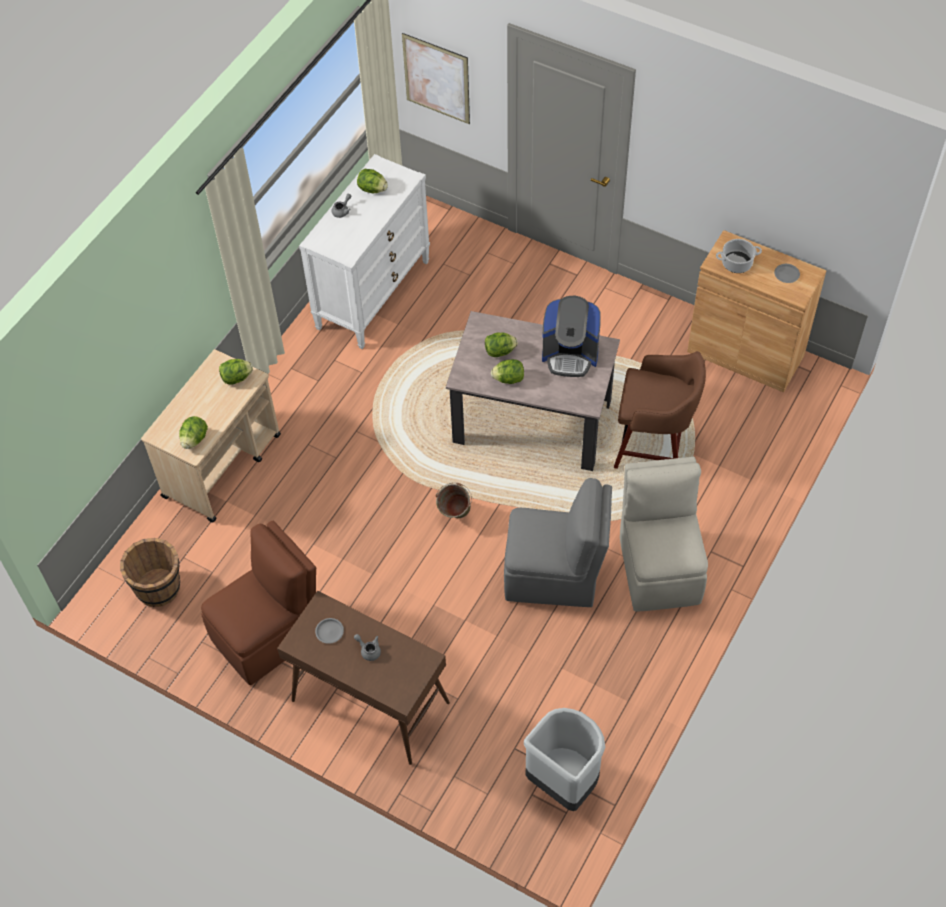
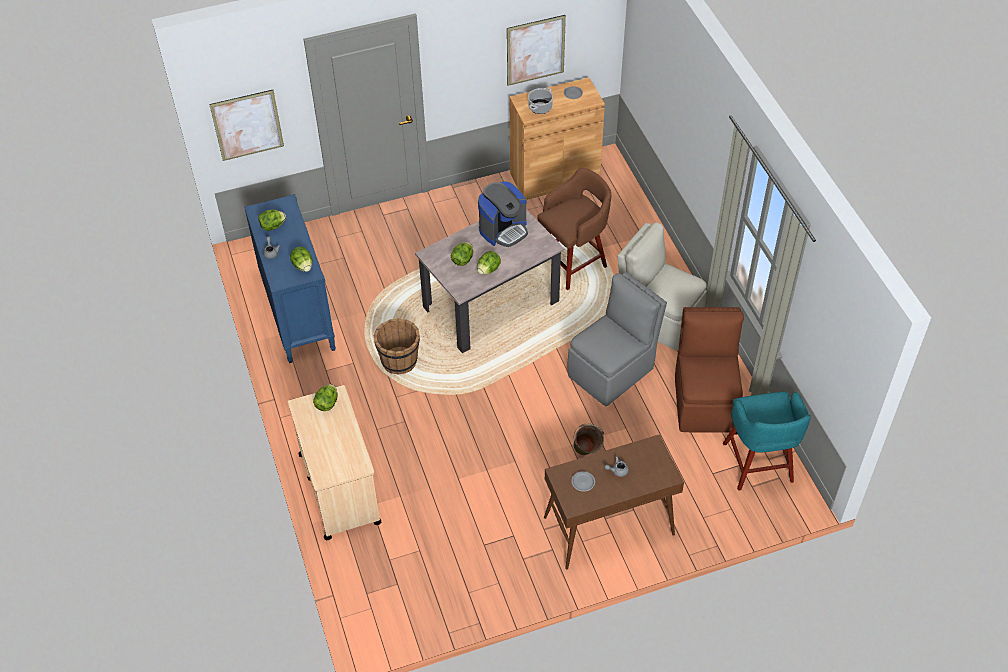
camera: 50 degrees left, 5 degrees down
brown bucket [120,538,180,607] -> brown bucket moved to [374,318,420,374]
lettuce [179,416,208,449] -> lettuce moved to [290,247,312,272]
brown chair [201,521,316,685] -> brown chair moved to [675,307,744,433]
white dresser [299,154,430,349] -> blue dresser [244,194,336,363]
green bucket [436,483,472,518] -> green bucket moved to [573,424,604,455]
grey trash can [524,708,605,811] -> turquoise stool [723,392,811,491]
none -> picture [507,15,566,86]

